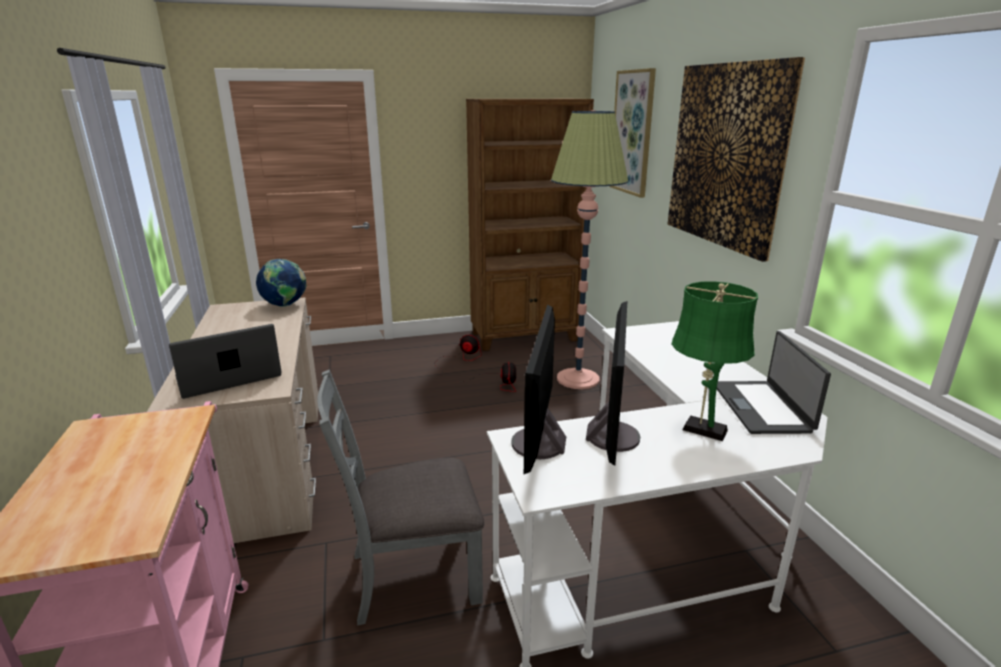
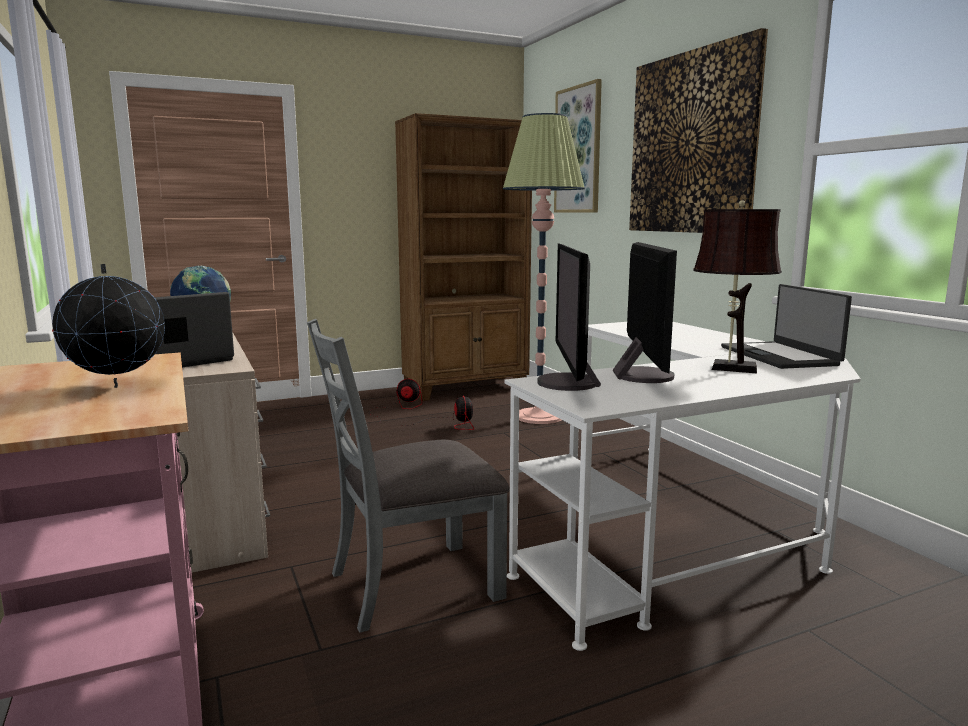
camera: 10 degrees left, 10 degrees down
green table lamp [671,281,758,441] -> brown table lamp [693,200,782,373]
none -> globe [52,264,165,388]

